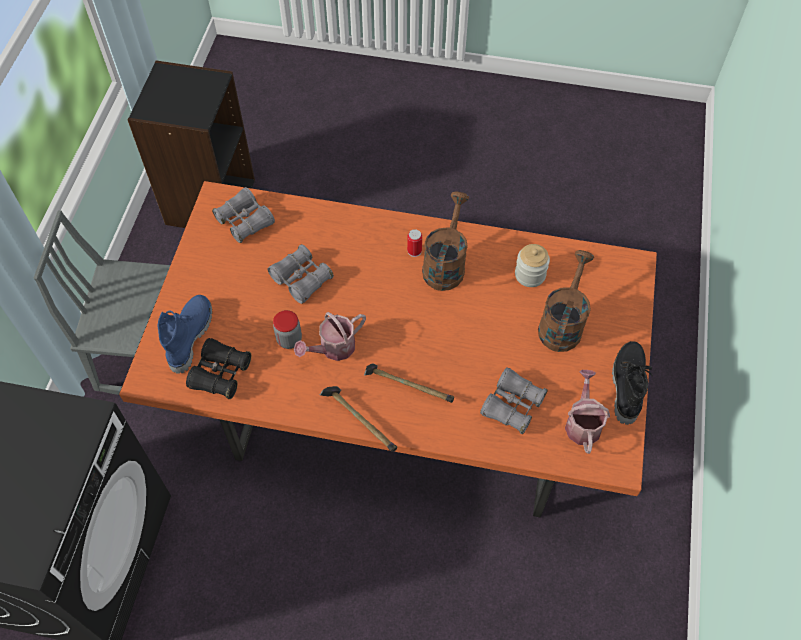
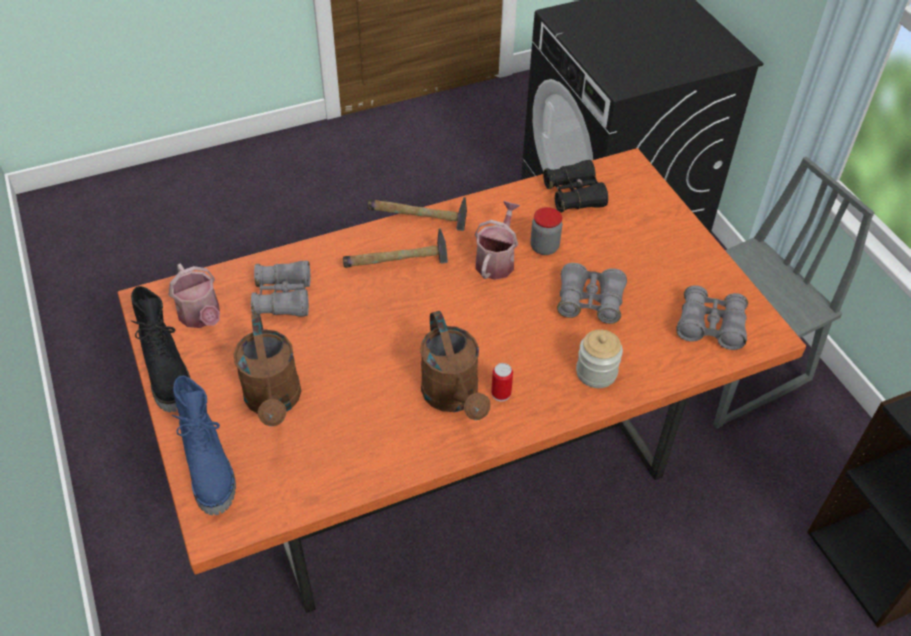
camera: 145 degrees right, 10 degrees down
blue boot [157,295,212,374] -> blue boot moved to [172,376,236,515]
jar [515,244,550,287] -> jar moved to [576,330,623,388]

